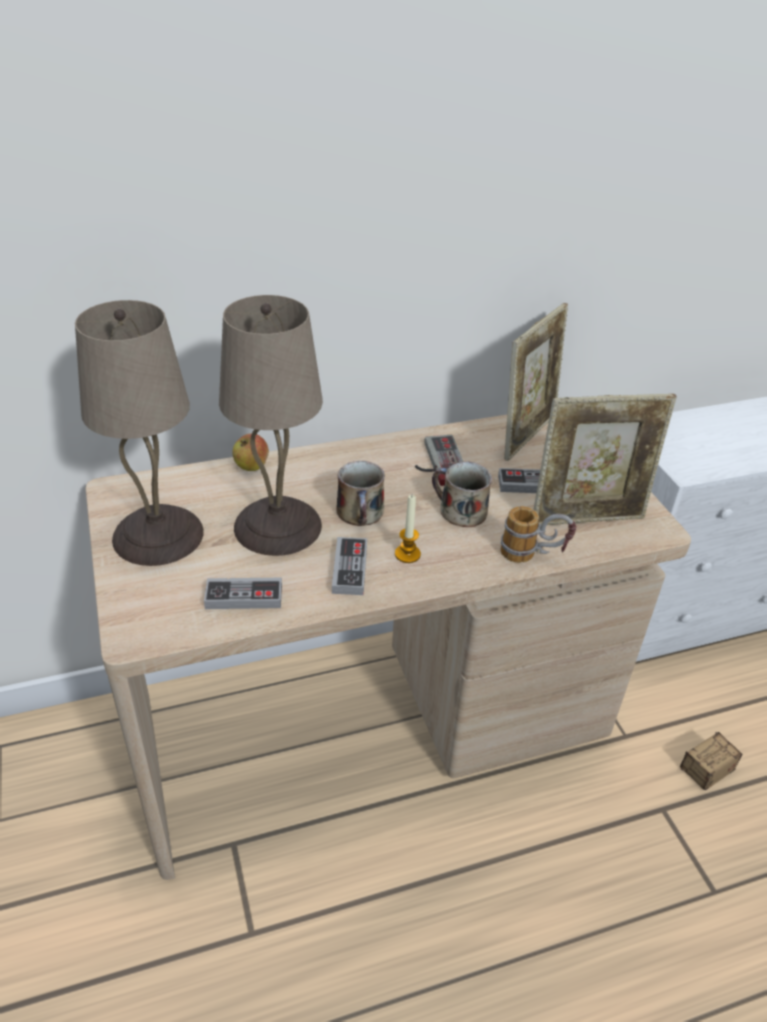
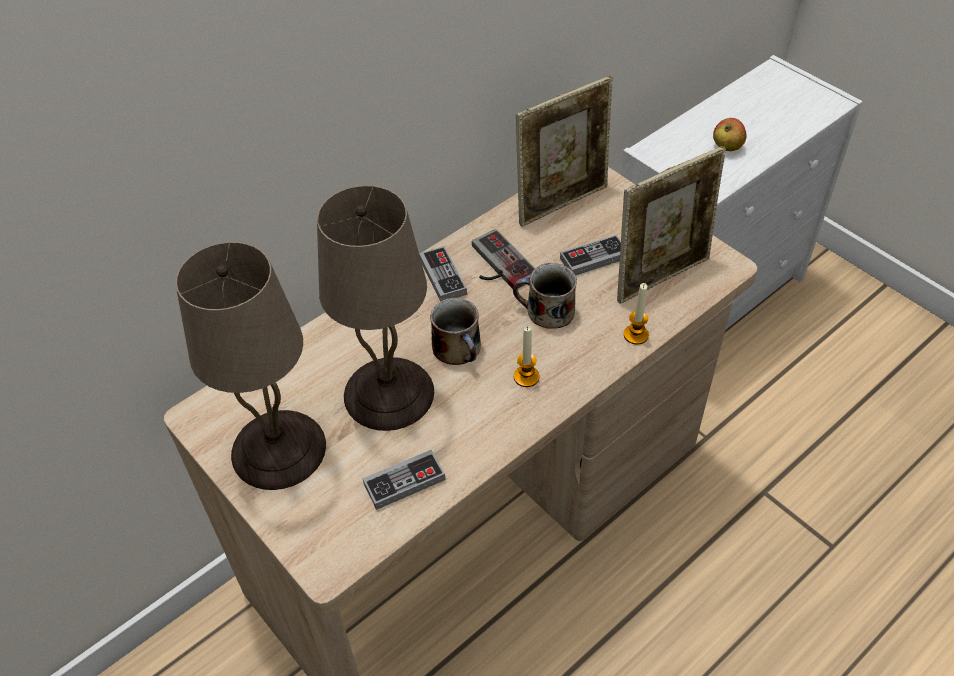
camera: 20 degrees left, 10 degrees up
apple [232,433,269,471] -> apple moved to [713,118,747,151]
game controller [332,537,367,595] -> game controller moved to [419,246,467,301]
mug [500,506,576,563] -> candle [624,283,649,345]
picture frame [504,303,568,461] -> picture frame turned 45 degrees clockwise [516,76,613,227]
storage box [680,732,743,791] -> none

